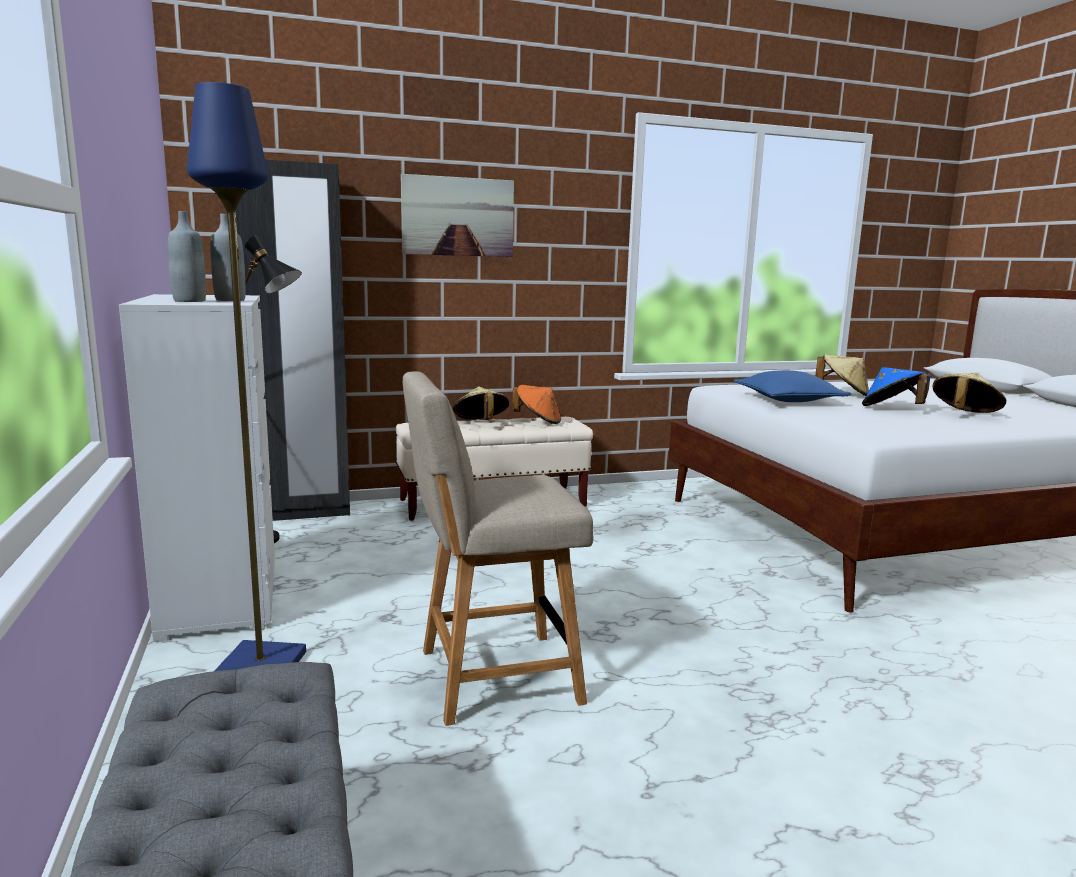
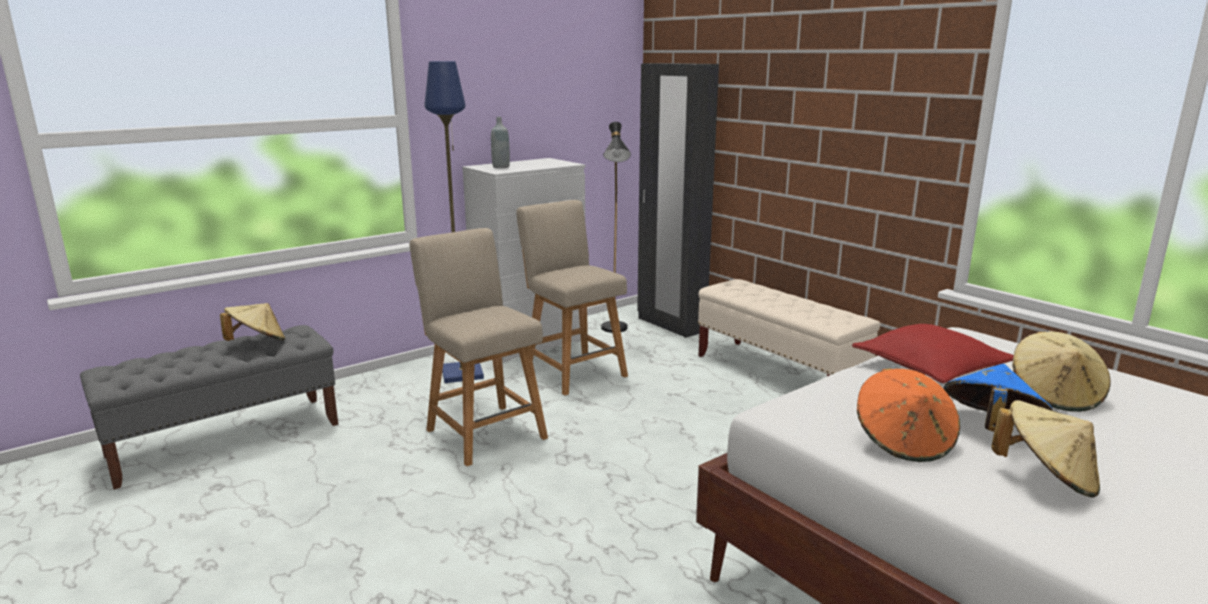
camera: 70 degrees right, 5 degrees up
grey bottle [211,214,246,301] -> none
picture [401,174,514,257] -> none
beige hat [453,387,509,420] -> beige hat moved to [220,303,285,341]
orange hat [512,385,561,424] -> orange hat moved to [857,368,960,462]
blue pillow [733,370,852,402] -> red pillow [852,324,1014,383]
none -> beige chair [516,200,628,395]

